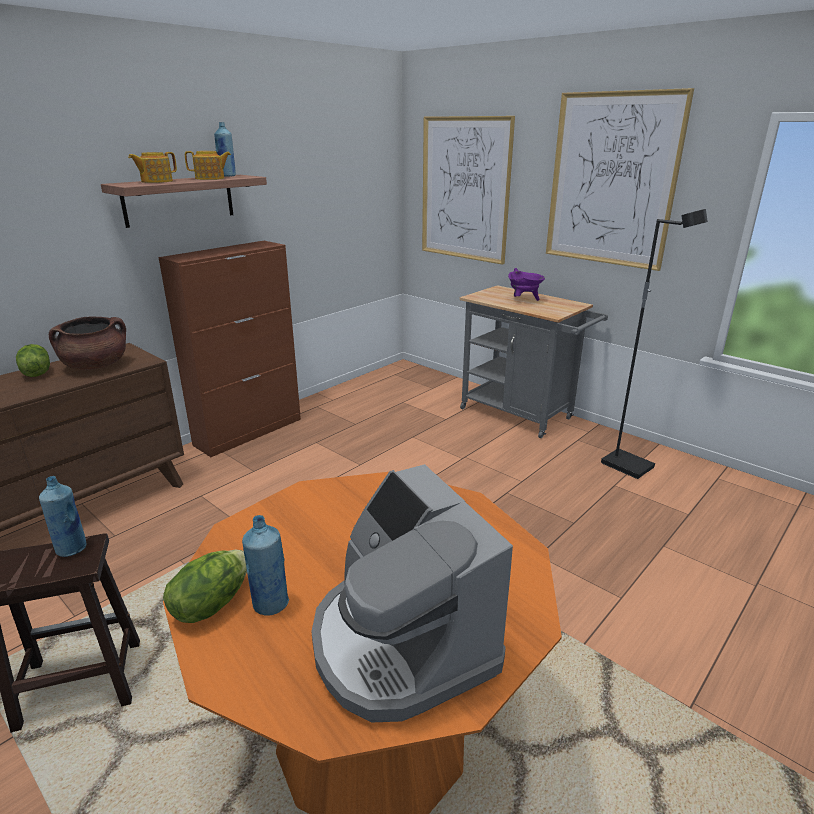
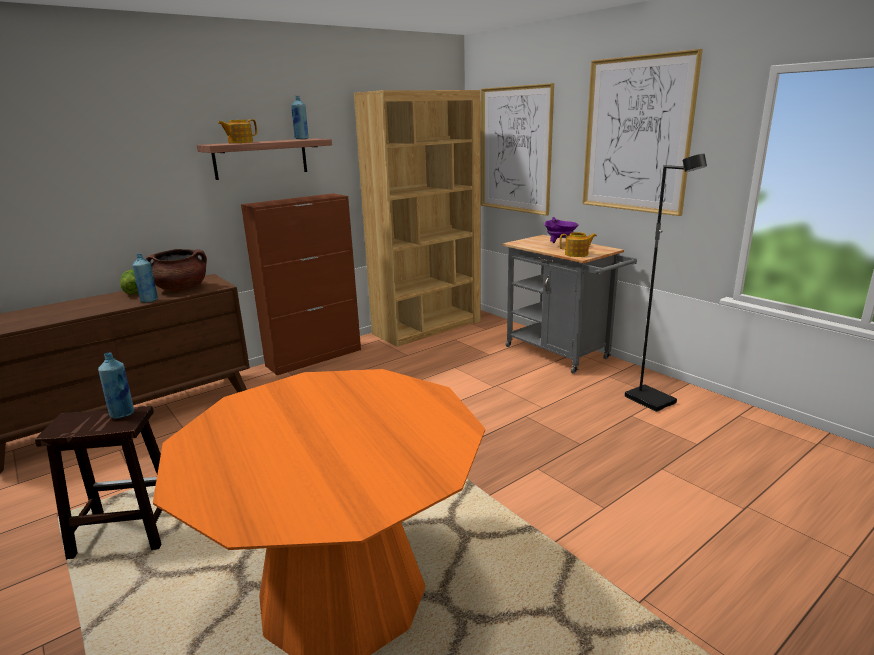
camera: 10 degrees right, 5 degrees down
lettuce [163,550,247,623] -> none
teapot [185,151,231,180] -> teapot moved to [560,232,597,257]
blue bottle [242,515,289,615] -> blue bottle moved to [132,253,158,303]
coffee machine [311,464,513,723] -> none
none -> brown bookcase [354,90,481,347]

